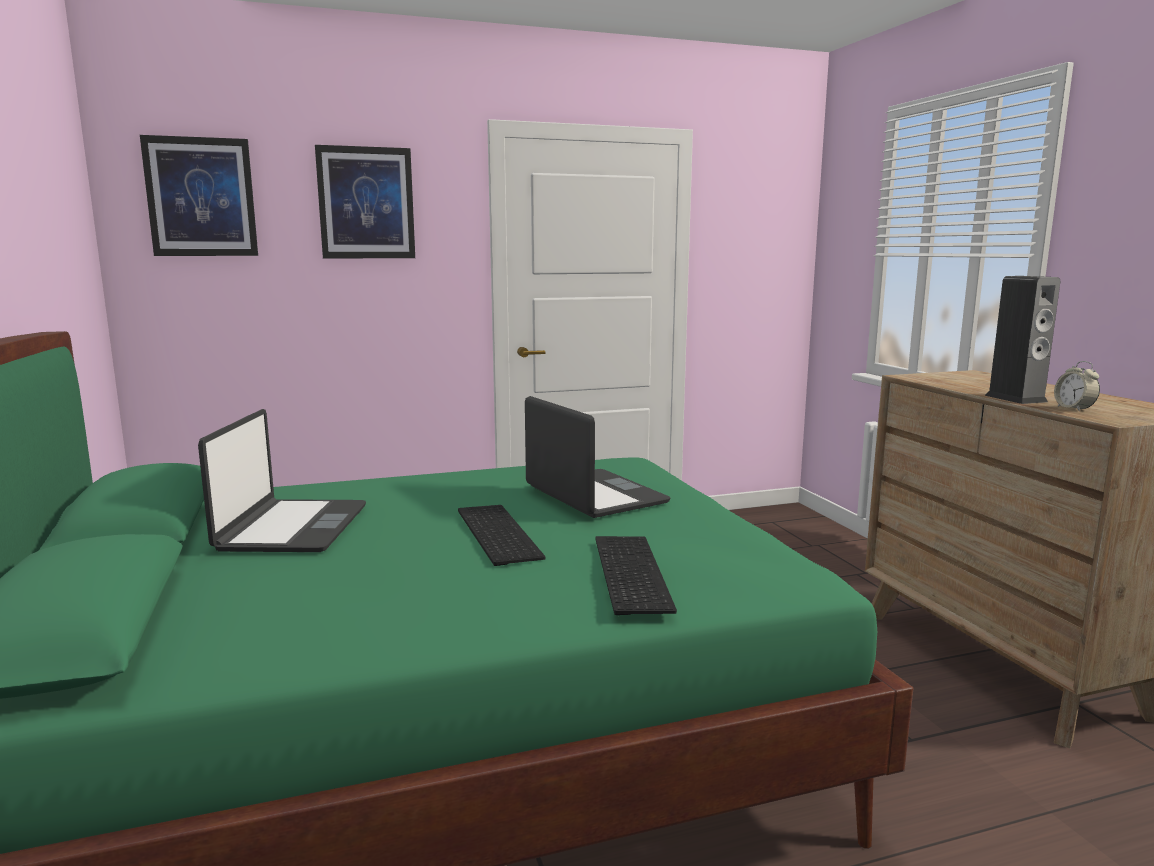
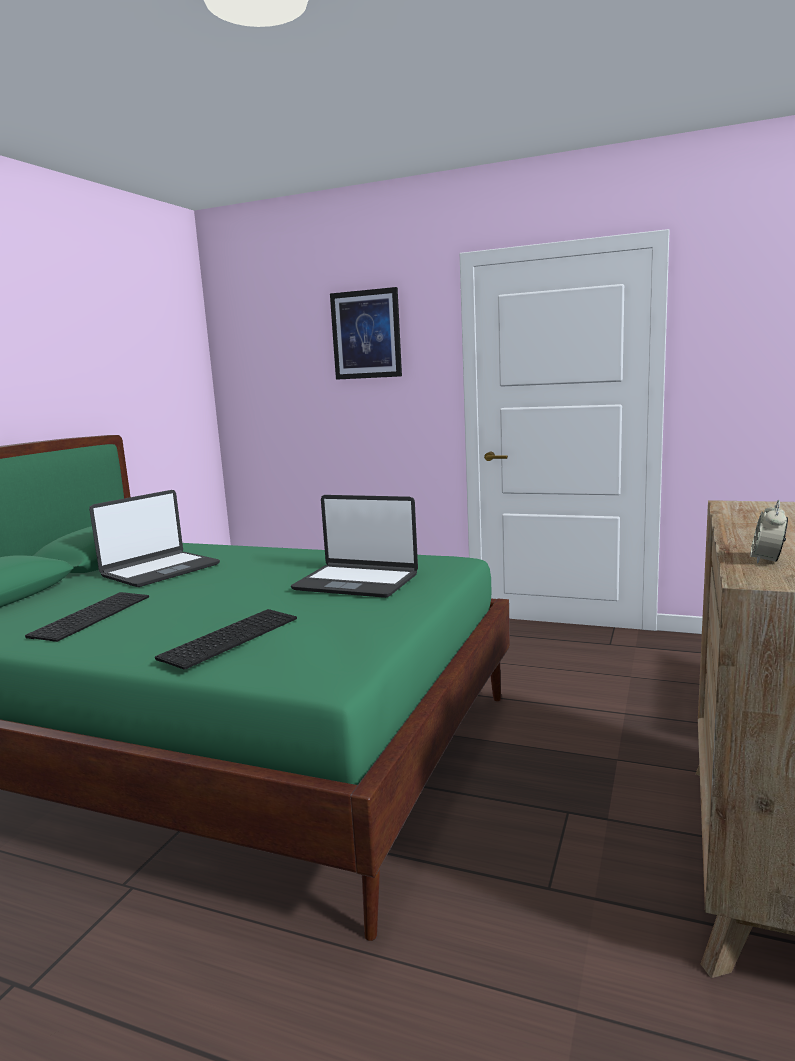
camera: 40 degrees right, 0 degrees up
picture [140,135,258,256] -> none
keyboard [458,505,546,566] -> keyboard moved to [25,592,149,642]
laptop [525,396,670,518] -> laptop turned 105 degrees clockwise [291,495,418,598]
speaker [985,276,1060,404] -> none

